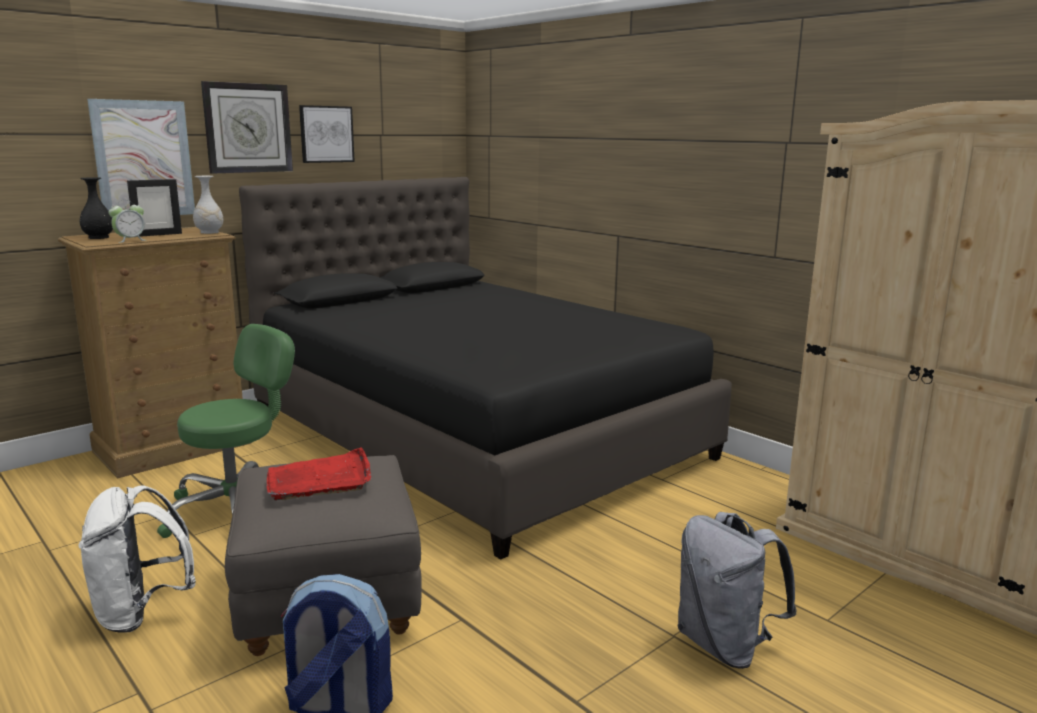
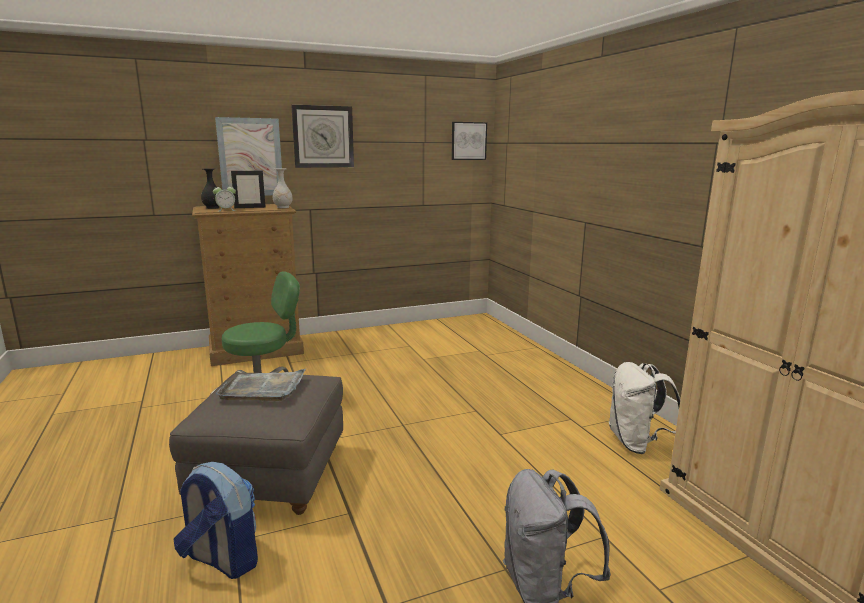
camera: 20 degrees right, 0 degrees up
white backpack [78,485,196,633] -> white backpack moved to [609,362,680,454]
black bed [239,177,732,559] -> none
red tray [267,447,371,500] -> grey tray [215,368,307,401]
picture [299,105,355,163] -> picture moved to [451,122,487,160]

